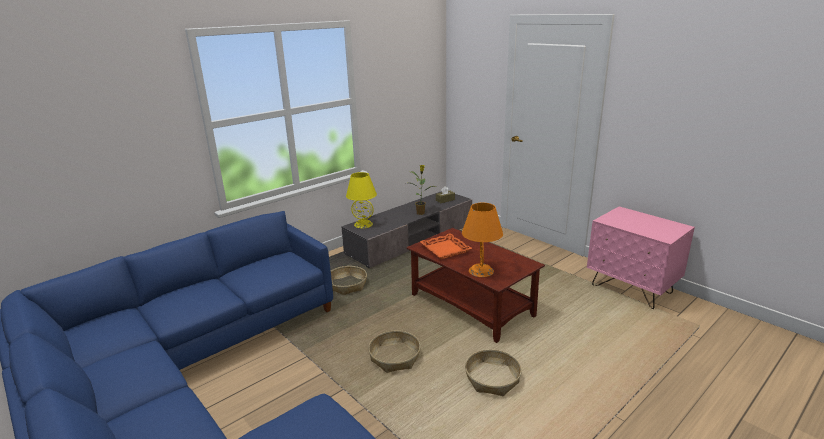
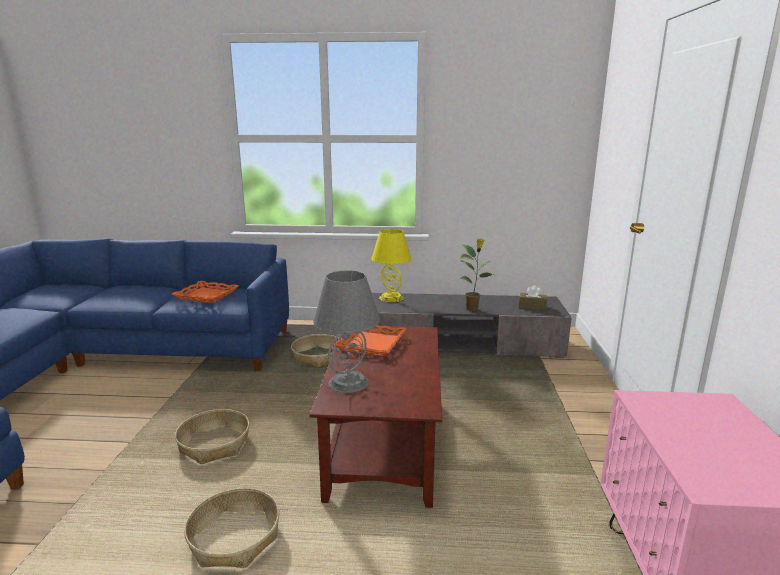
camera: 45 degrees right, 5 degrees down
orange table lamp [462,203,503,277] -> grey table lamp [313,270,380,393]
none -> orange tray [172,281,239,303]

